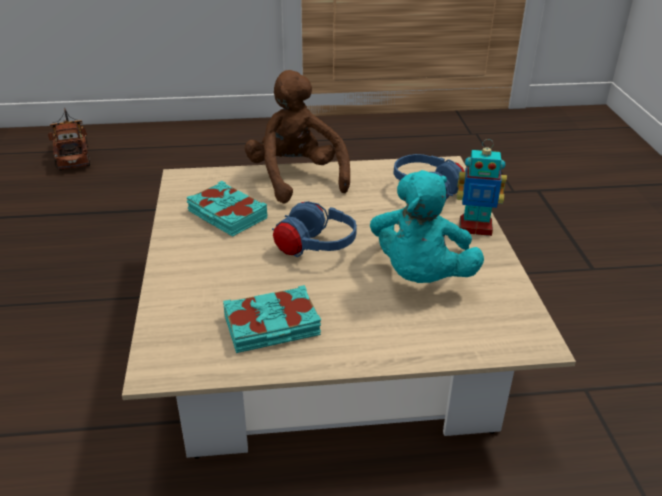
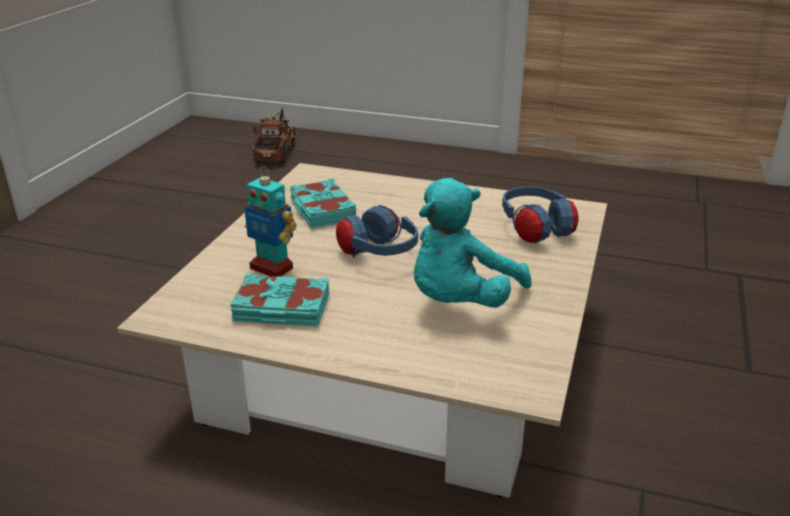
camera: 25 degrees right, 5 degrees down
brown plush toy [245,70,350,204] -> none
toy robot [457,139,507,236] -> toy robot moved to [244,166,297,277]

